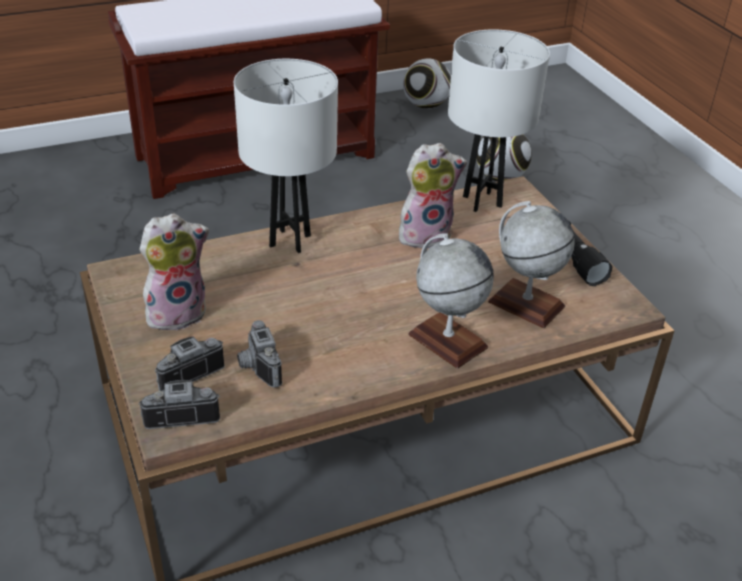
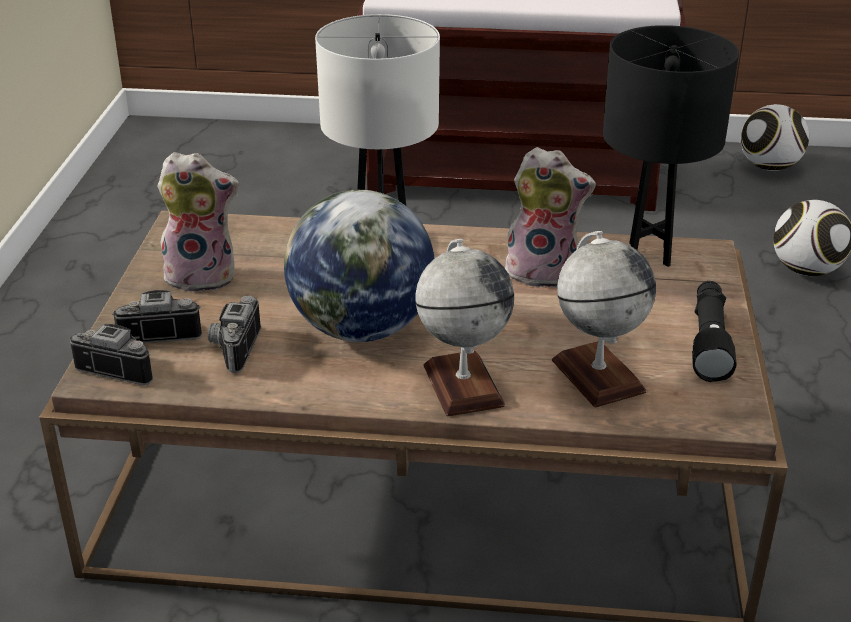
camera: 30 degrees right, 5 degrees down
white table lamp [448,29,550,212] -> black table lamp [603,25,739,267]
none -> globe [284,190,435,342]

